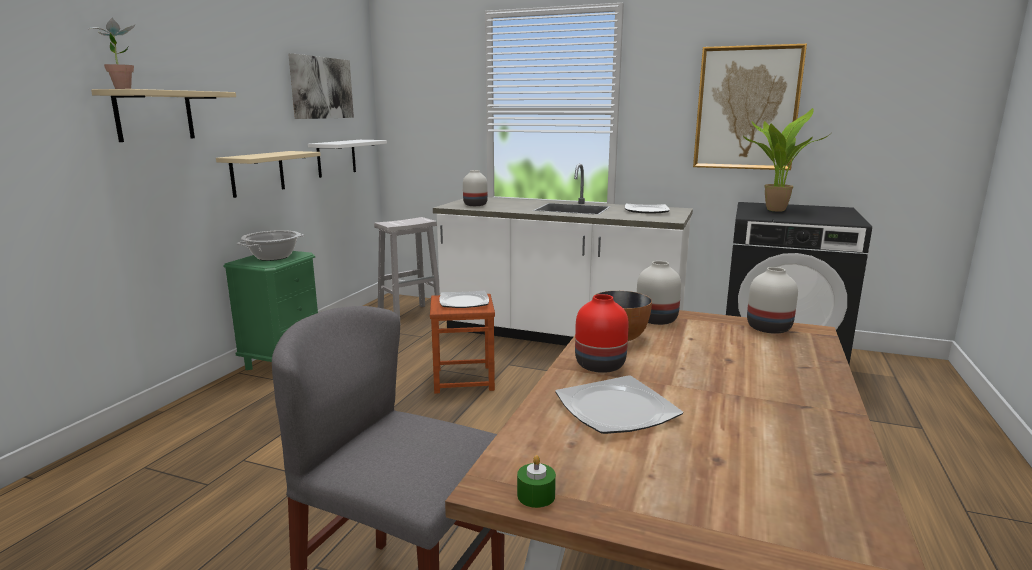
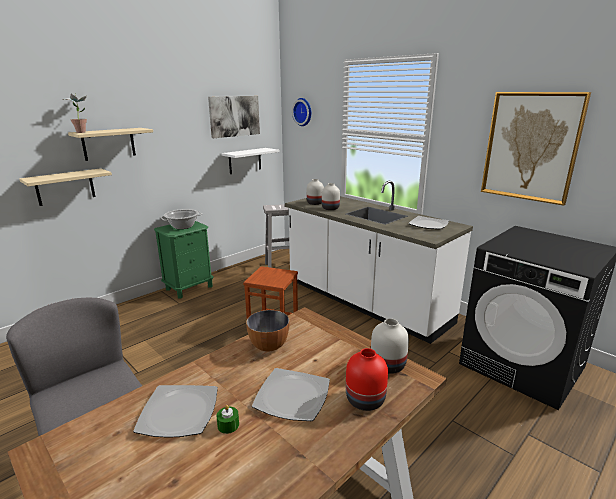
camera: 25 degrees right, 5 degrees up
beige shelf [216,151,321,198] -> beige shelf moved to [19,168,112,206]
plate [439,291,489,308] -> plate moved to [252,368,330,421]
green candle [517,455,556,508] -> green candle moved to [217,405,239,434]
red vase [575,294,629,373] -> red vase moved to [346,348,388,411]
white vase [637,261,681,325] -> white vase moved to [322,183,340,210]
potted plant [743,108,829,212] -> none
none -> wall clock [292,98,312,126]

